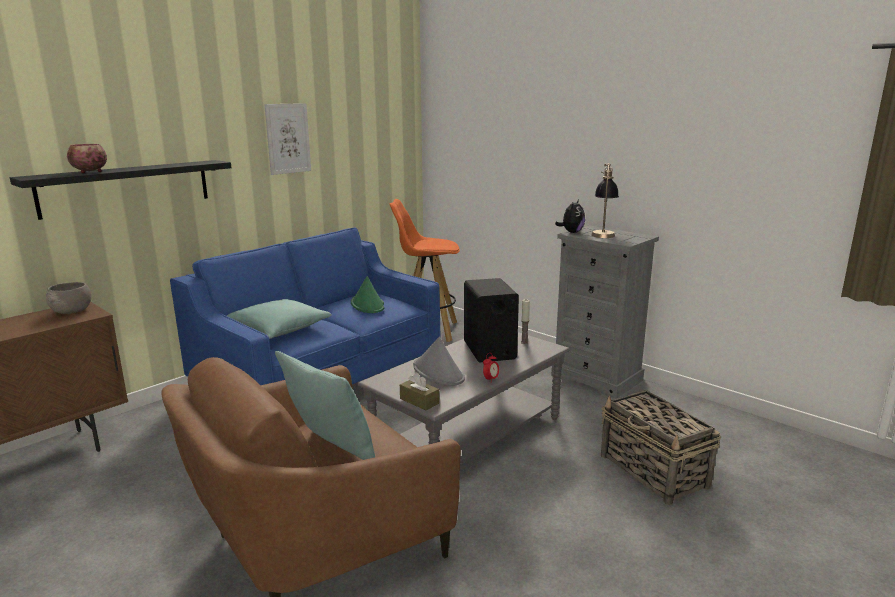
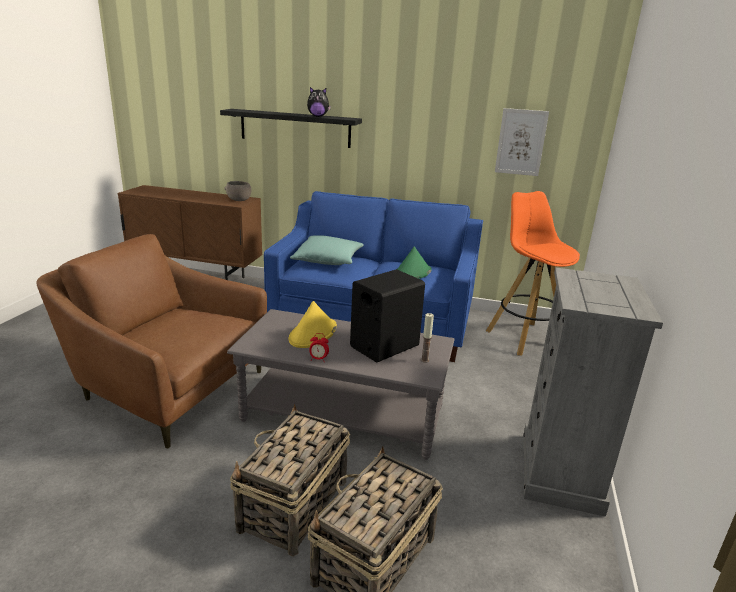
camera: 60 degrees right, 5 degrees up
bowl [67,144,107,173] -> none
picture [264,103,311,175] -> picture moved to [495,108,549,176]
turquoise pillow [275,351,375,460] -> none
brown tissue box [400,373,439,410] -> none
grey hat [413,337,465,386] -> yellow hat [289,301,337,348]
plush toy [555,200,585,233] -> plush toy moved to [307,87,331,117]
table lamp [591,163,619,238] -> none
none -> basket [230,404,350,556]

